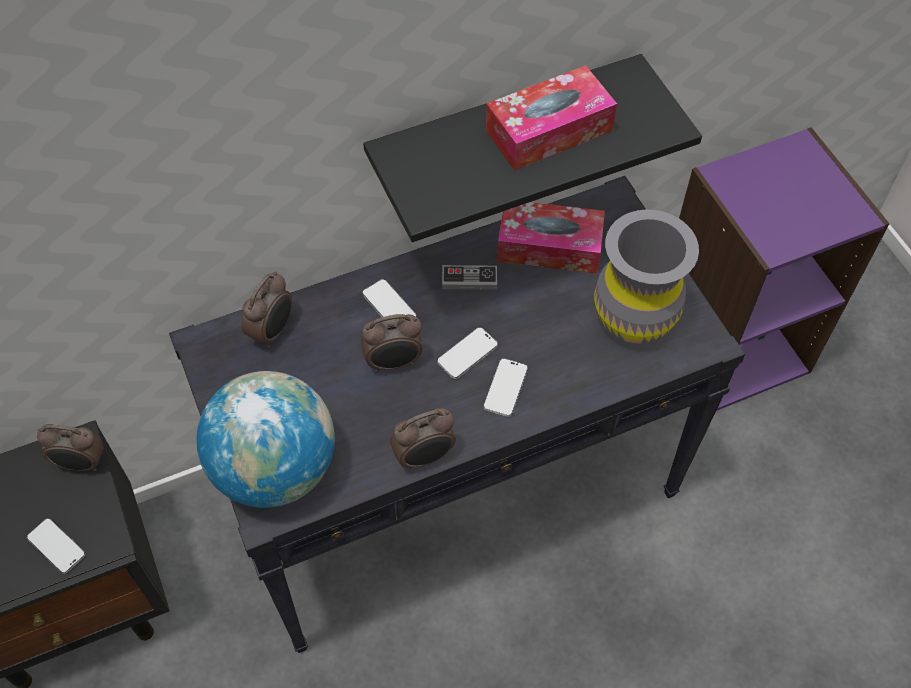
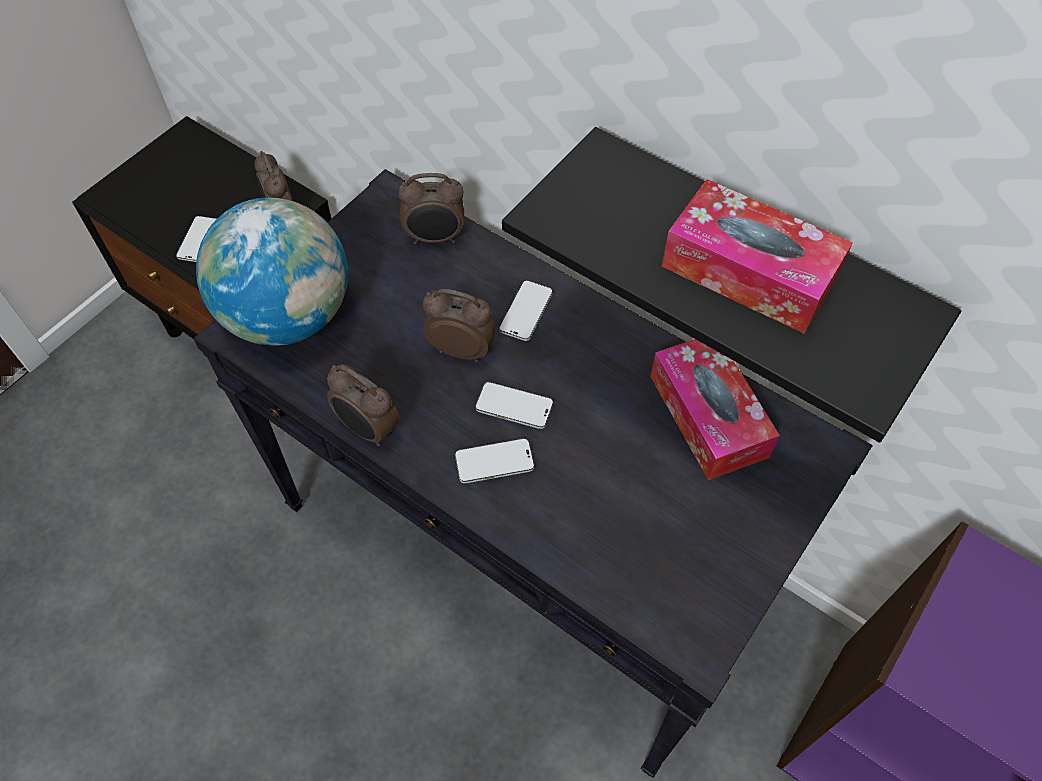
camera: 60 degrees right, 0 degrees up
alarm clock [361,314,422,372] -> alarm clock turned 150 degrees clockwise [423,289,496,362]
game controller [442,265,497,290] -> none
grey vase [594,209,699,344] -> none

